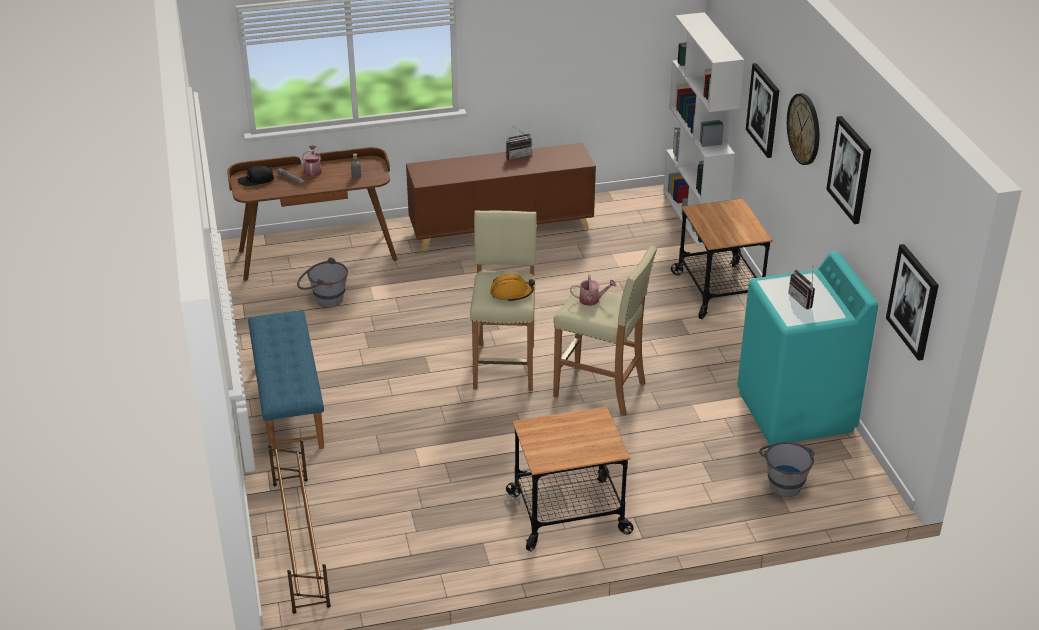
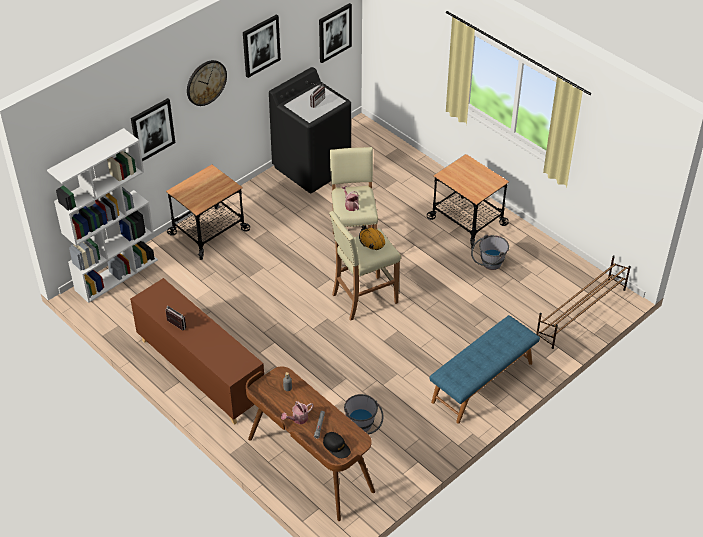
camera: 120 degrees left, 10 degrees up
turquoise washing machine [737,252,878,445] -> black washing machine [269,67,351,193]
grey bucket [759,442,814,497] -> grey bucket moved to [471,234,509,270]

